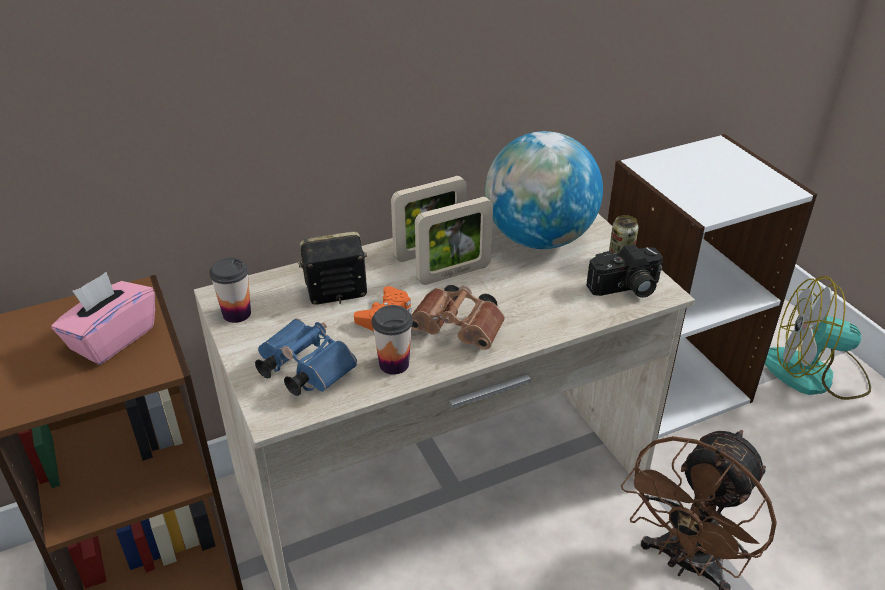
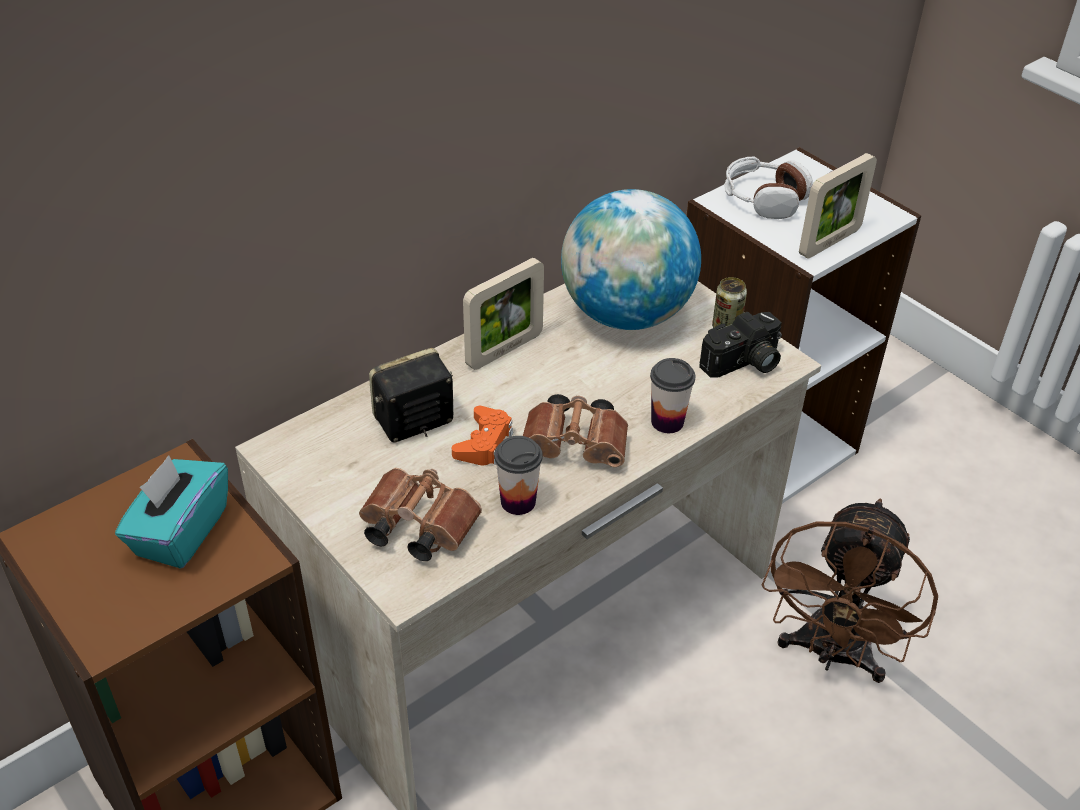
camera: 15 degrees left, 5 degrees up
pink tissue box [51,272,155,365] -> turquoise tissue box [115,455,228,569]
cup [209,257,251,323] -> cup moved to [650,358,695,433]
blue binoculars [255,318,357,396] -> brown binoculars [359,468,482,561]
picture frame [415,197,493,285] -> picture frame moved to [799,153,877,259]
fan [765,276,871,400] -> none
none -> headphones [724,157,813,219]

